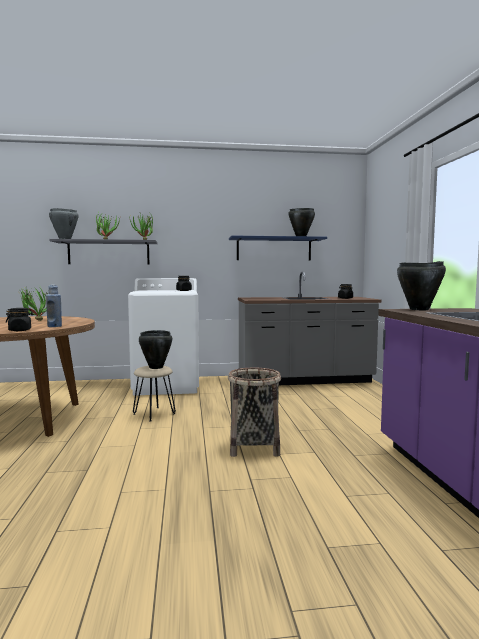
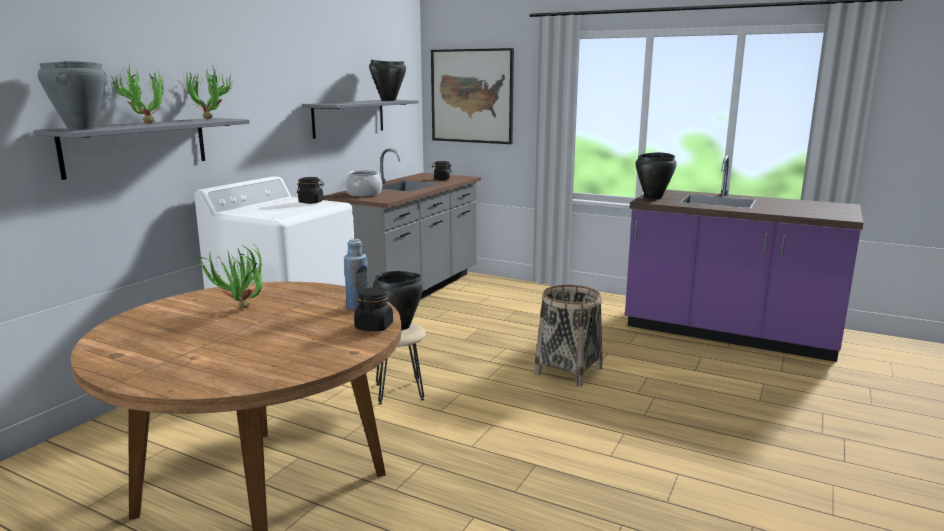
camera: 55 degrees left, 10 degrees up
blue shelf [229,236,327,260] -> grey shelf [302,100,419,139]
none -> cooking pot [346,170,382,197]
none -> picture [431,48,514,144]

